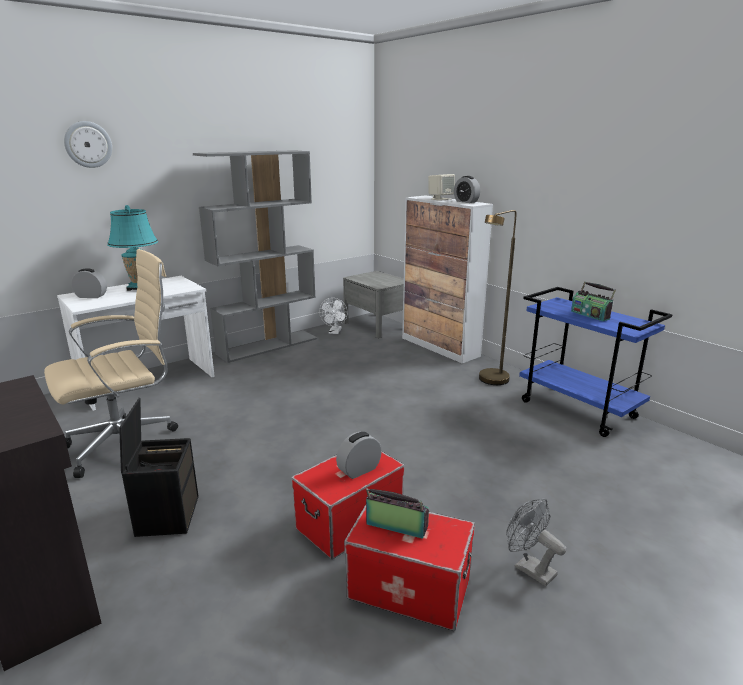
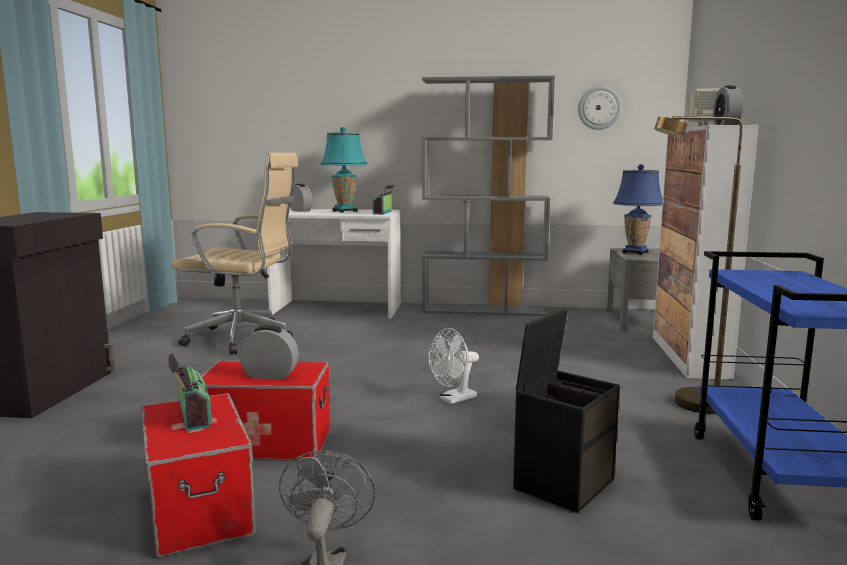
camera: 45 degrees right, 10 degrees down
wall clock [64,121,112,168] -> wall clock moved to [578,86,622,130]
black storage box [119,398,199,537] -> black storage box moved to [513,308,620,513]
white fan [319,298,348,334] -> white fan moved to [428,328,479,404]
radio [571,282,616,321] -> radio moved to [372,185,394,215]
none -> blue table lamp [613,164,663,255]

